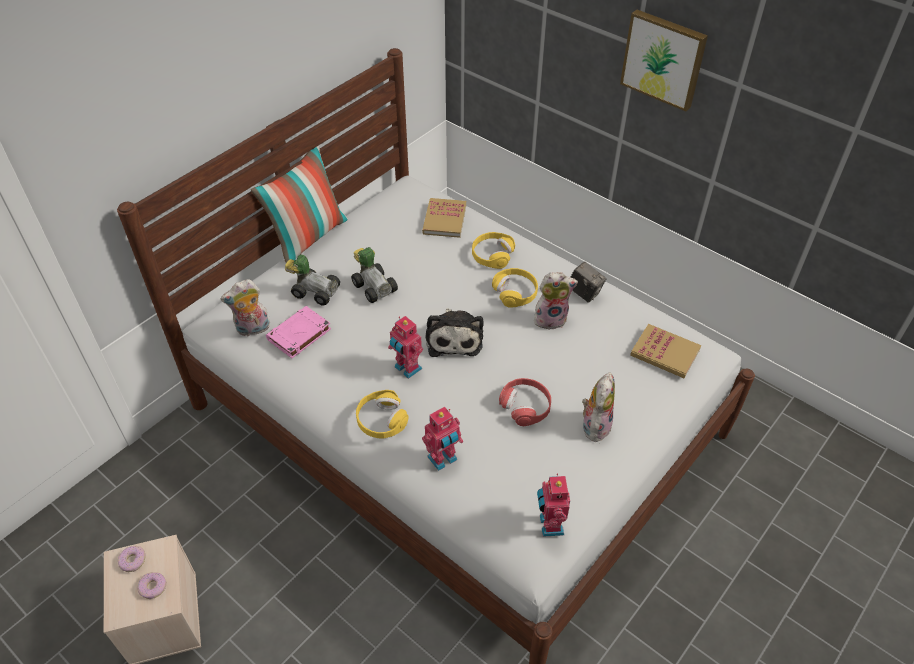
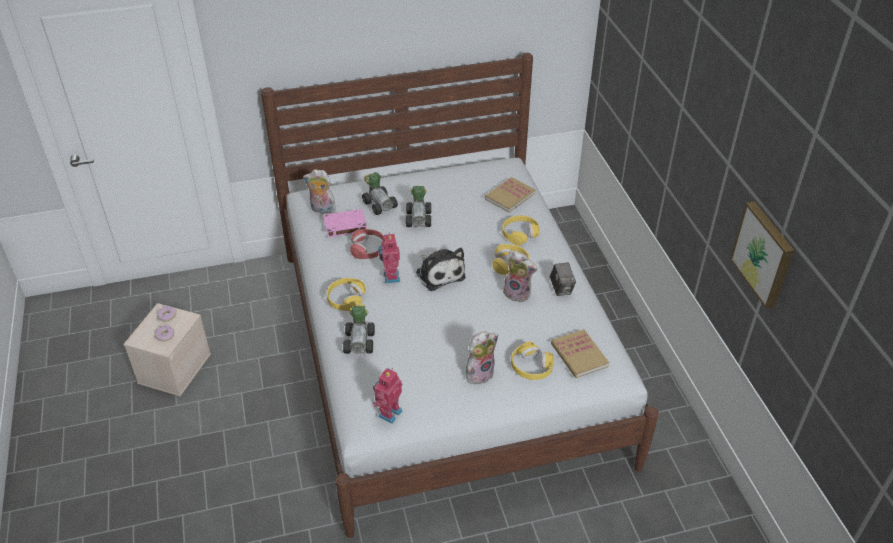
camera: 35 degrees right, 5 degrees down
pillow [251,146,348,263] -> none
toy robot [422,407,463,471] -> toy car [343,304,375,354]
plush toy [426,308,484,357] -> plush toy turned 60 degrees counterclockwise [416,248,465,291]
red headphones [499,378,551,426] -> red headphones moved to [350,229,384,259]
picture [620,10,708,111] -> picture moved to [730,201,794,309]
none -> yellow headphones [511,341,554,380]

